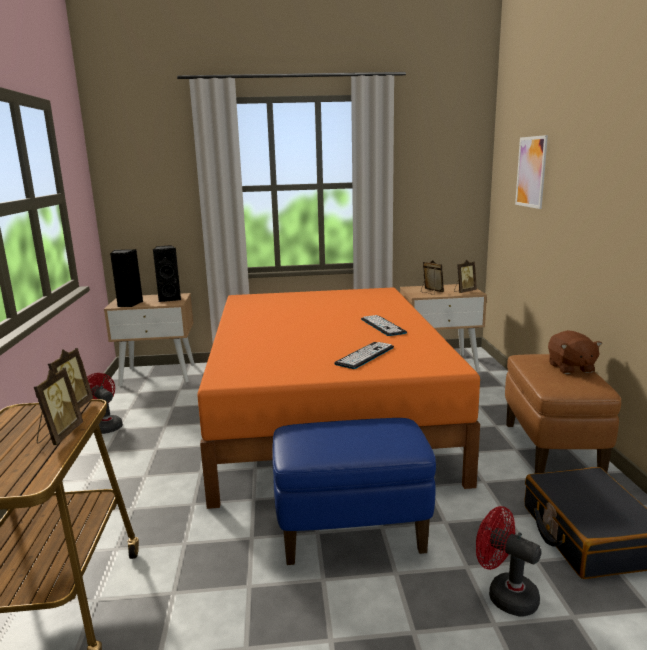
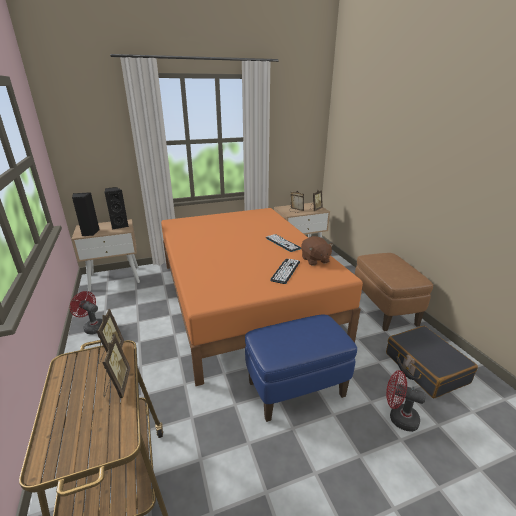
camera: 15 degrees left, 10 degrees up
picture [515,135,548,209] -> none
brown plush toy [548,330,602,374] -> brown plush toy moved to [301,236,333,266]

